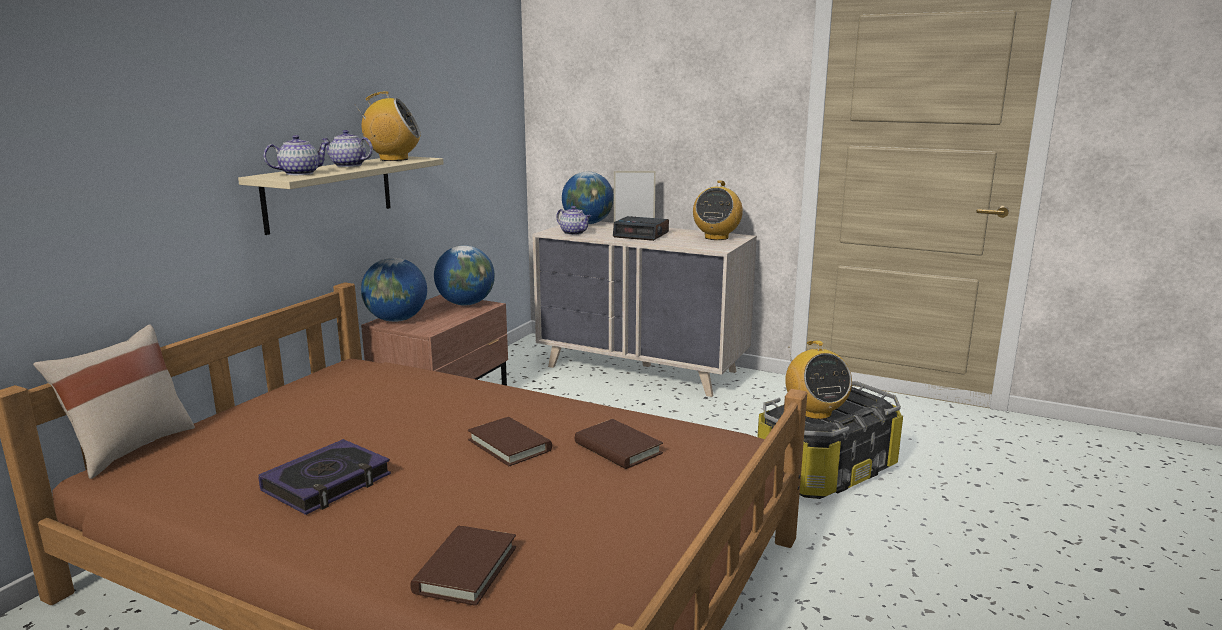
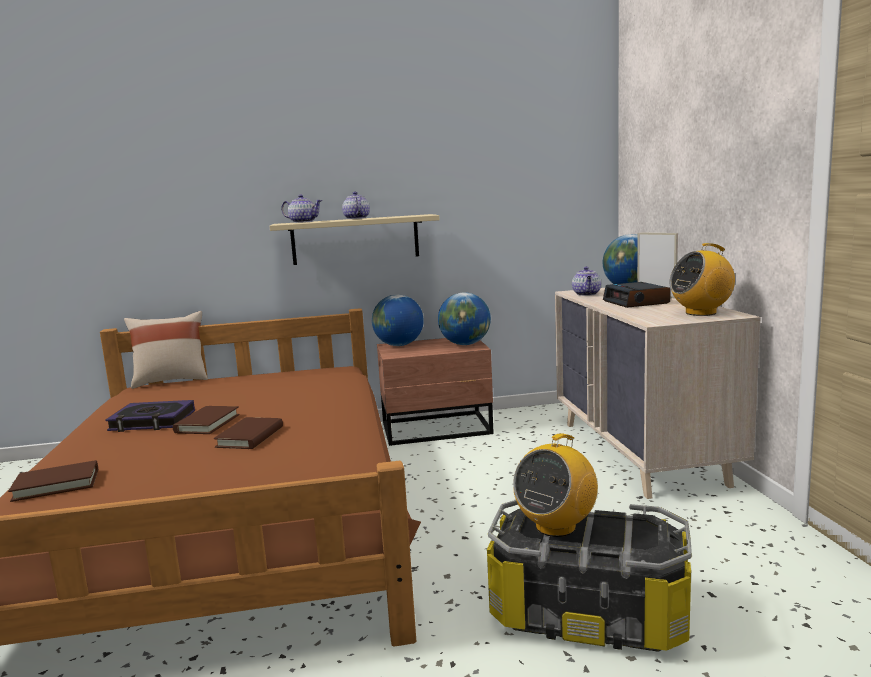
camera: 55 degrees right, 5 degrees down
radio [355,91,421,161] -> none
brown book [575,419,663,469] -> brown book moved to [173,406,240,434]

